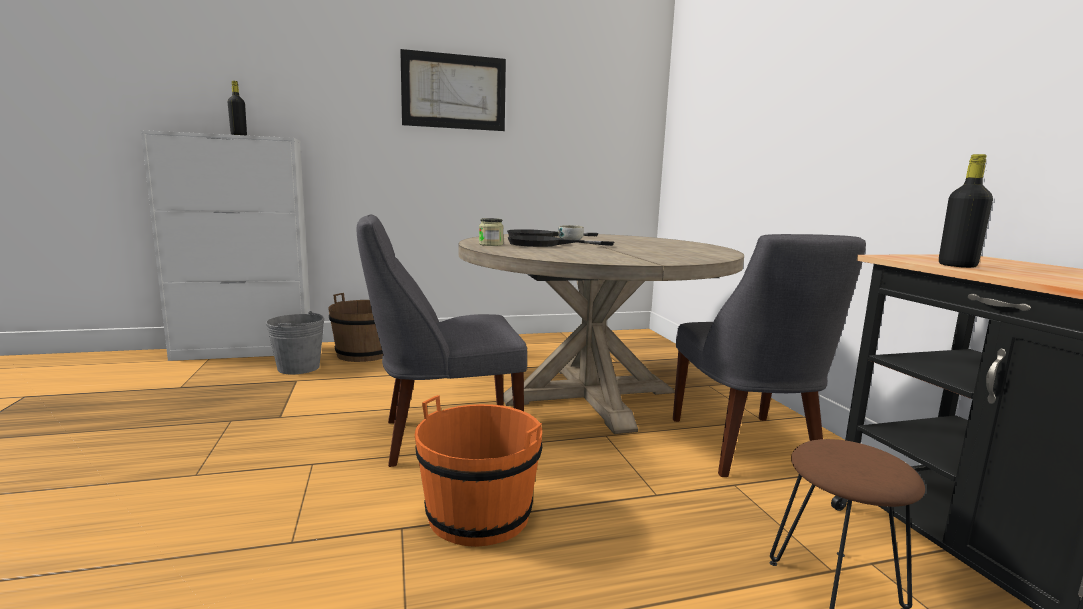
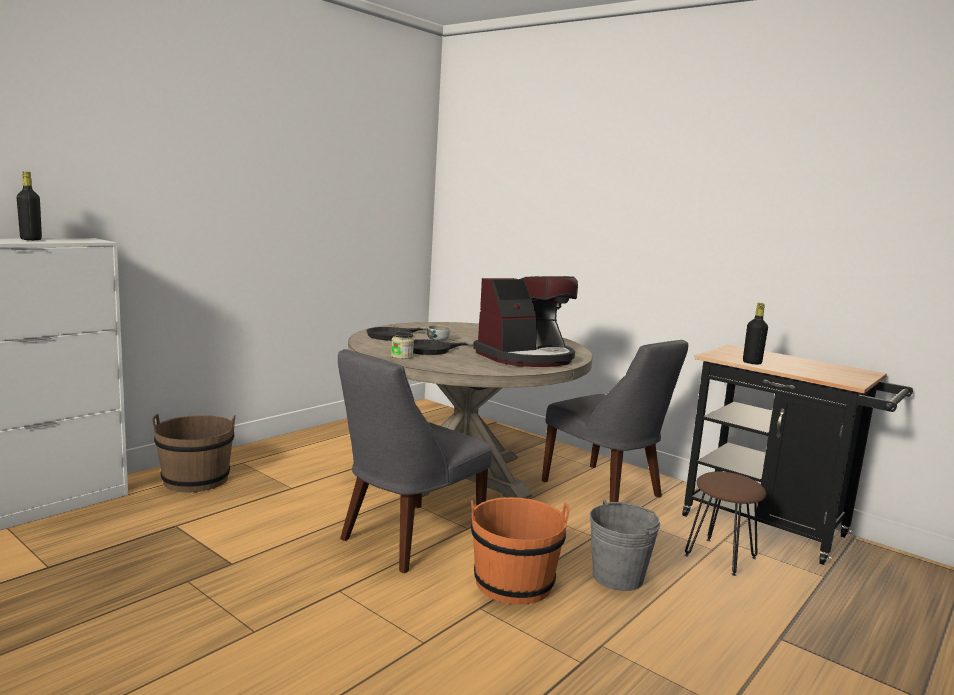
camera: 35 degrees left, 0 degrees up
grey bucket [266,311,325,374] -> grey bucket moved to [590,500,660,591]
picture [400,49,506,131] -> none
none -> coffee machine [473,276,578,367]

